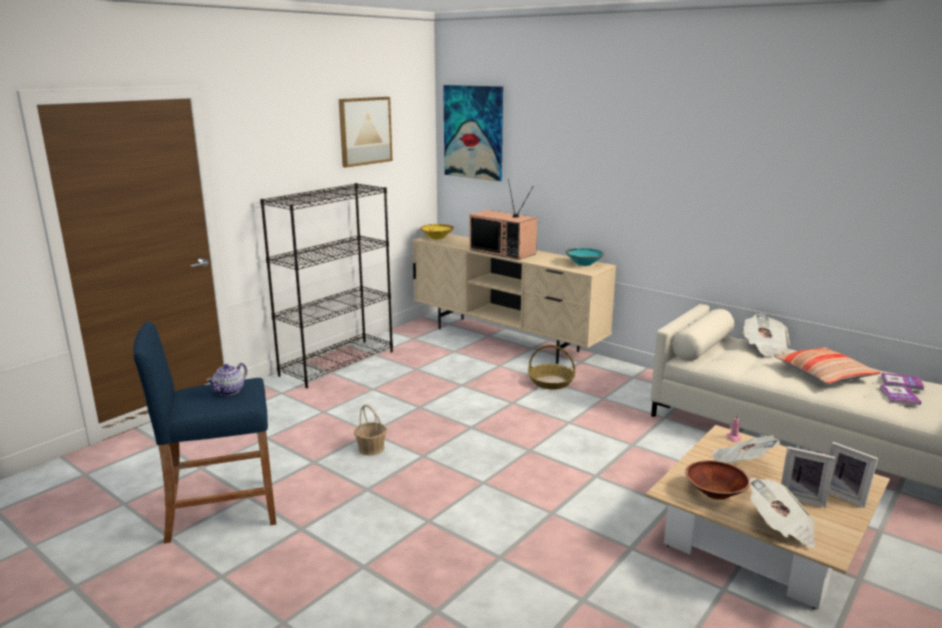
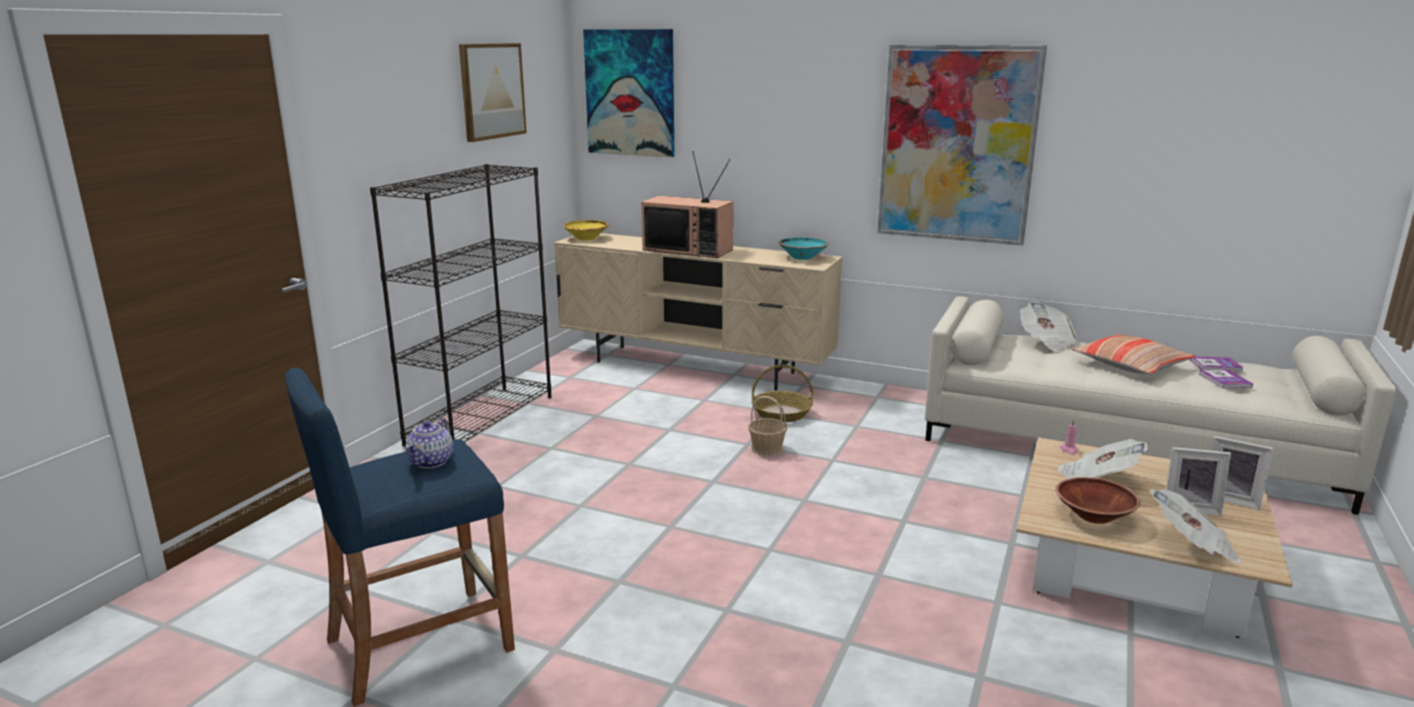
camera: 15 degrees left, 0 degrees up
basket [354,404,387,456] -> basket moved to [748,396,787,456]
none -> picture [878,45,1047,246]

